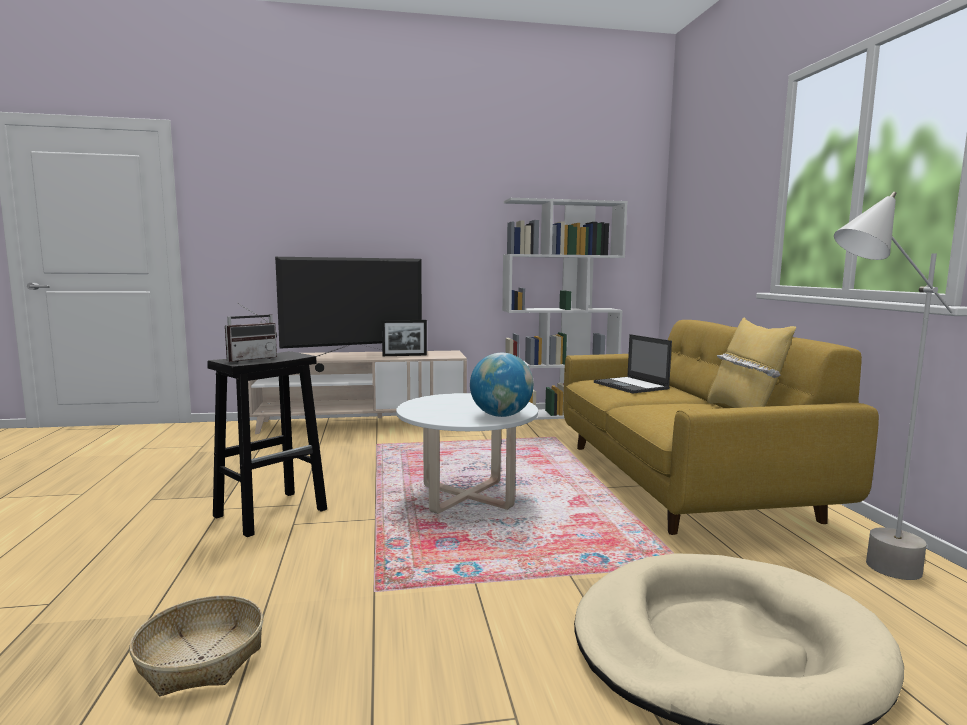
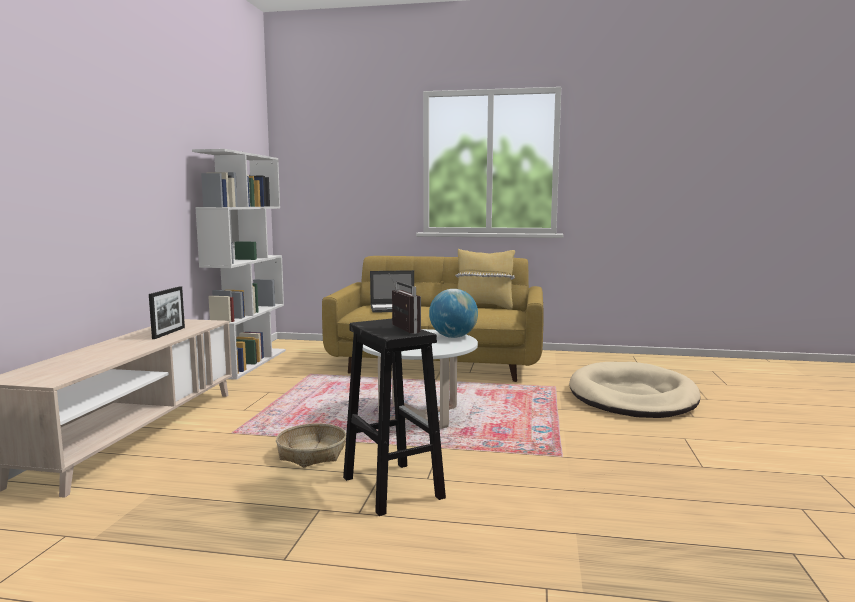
camera: 70 degrees left, 0 degrees up
basket [129,595,263,696] -> basket moved to [276,423,346,467]
television [275,257,422,357] -> none
grey floor lamp [834,192,953,580] -> none

